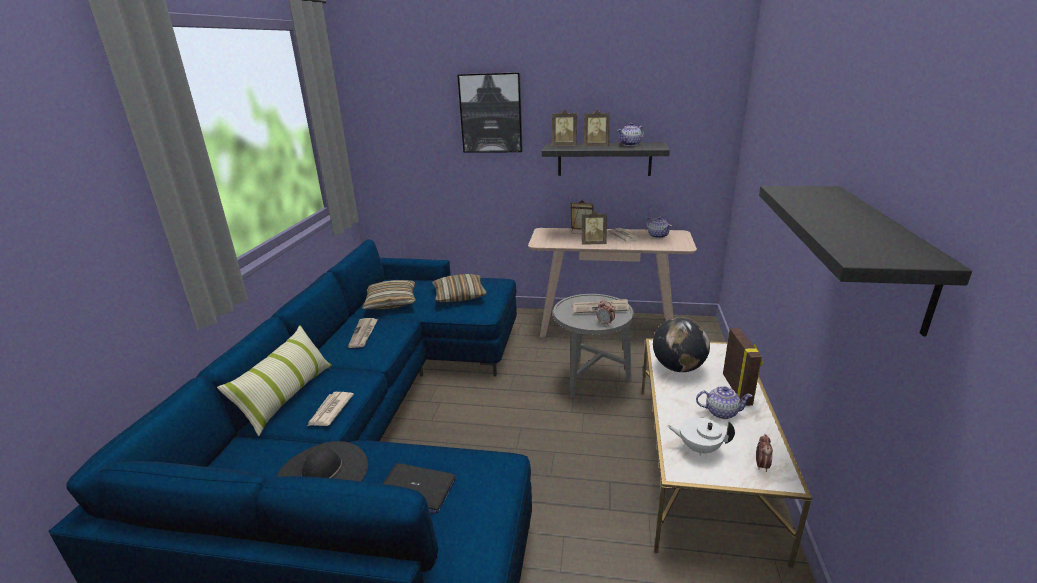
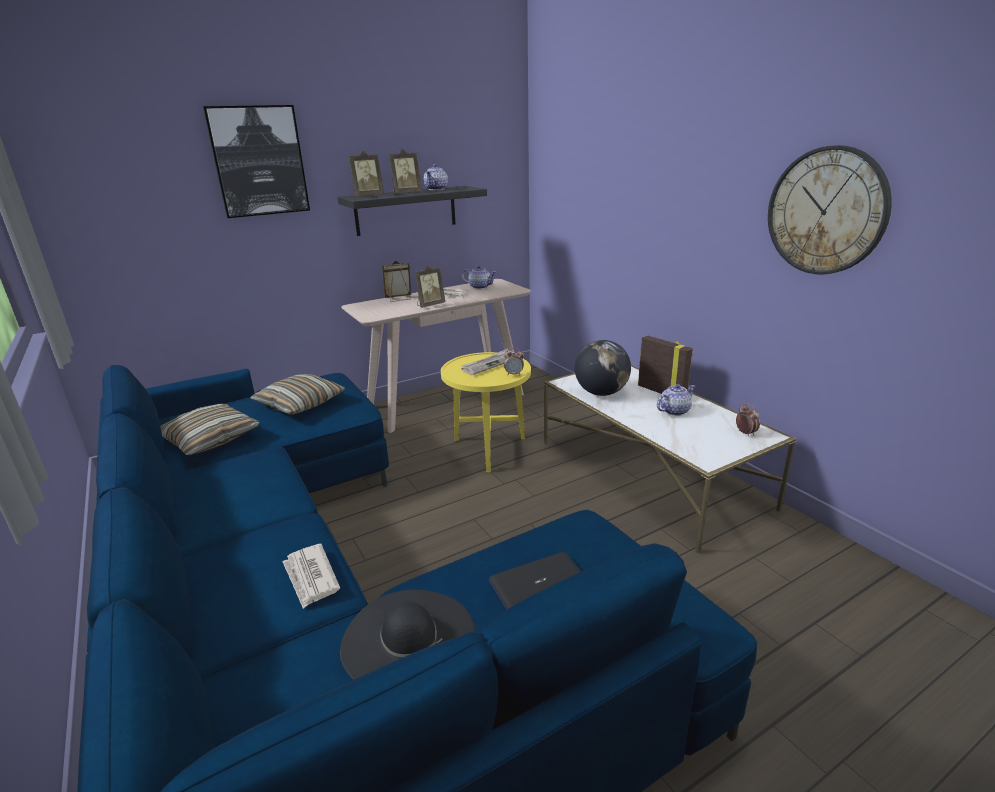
camera: 40 degrees left, 0 degrees up
pillow [217,325,332,436] -> none
newspaper [348,318,378,348] -> none
grey side table [553,294,634,398] -> yellow side table [441,352,531,472]
white teapot [667,417,735,455] -> none
black shelf [759,186,972,336] -> wall clock [768,145,892,274]

